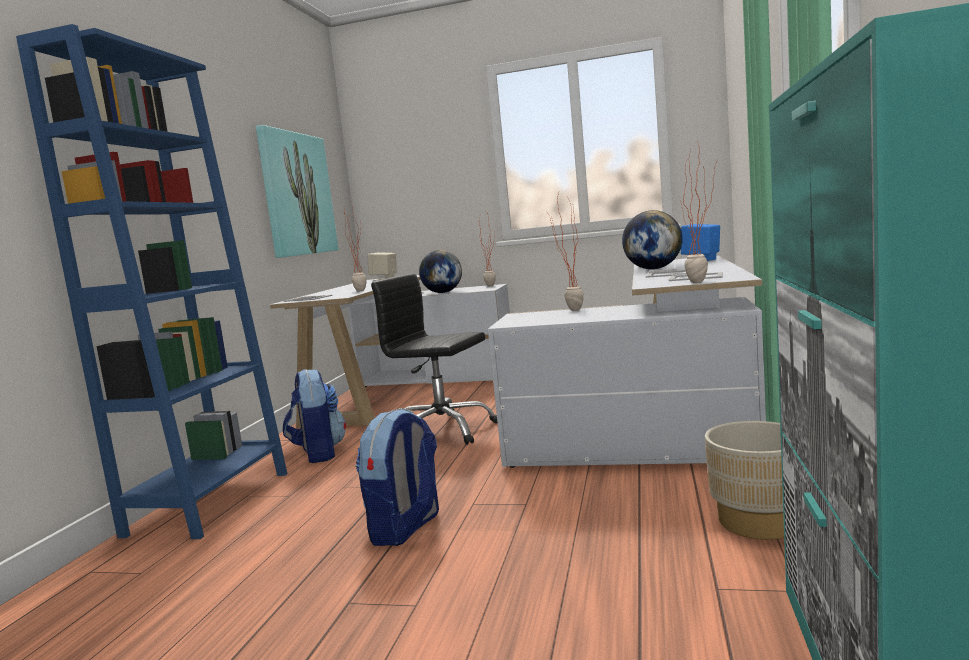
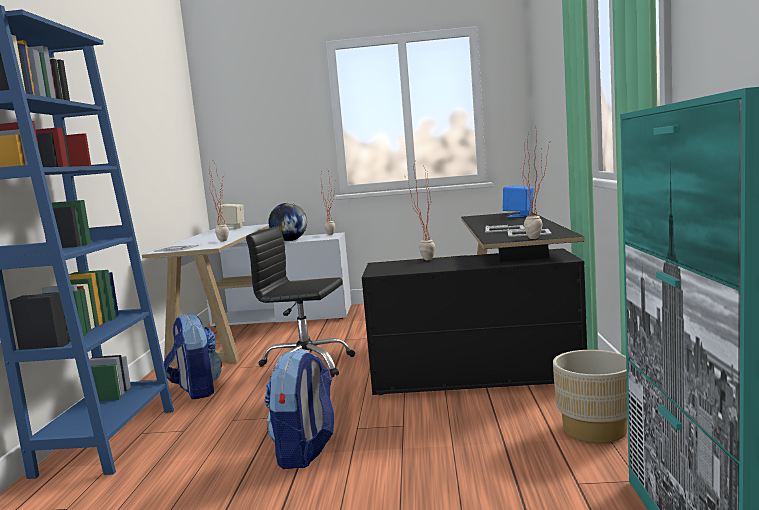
camera: 10 degrees left, 0 degrees up
picture [256,125,339,258] -> none
white desk [488,256,766,468] -> black desk [362,212,587,395]
globe [622,210,683,269] -> none

